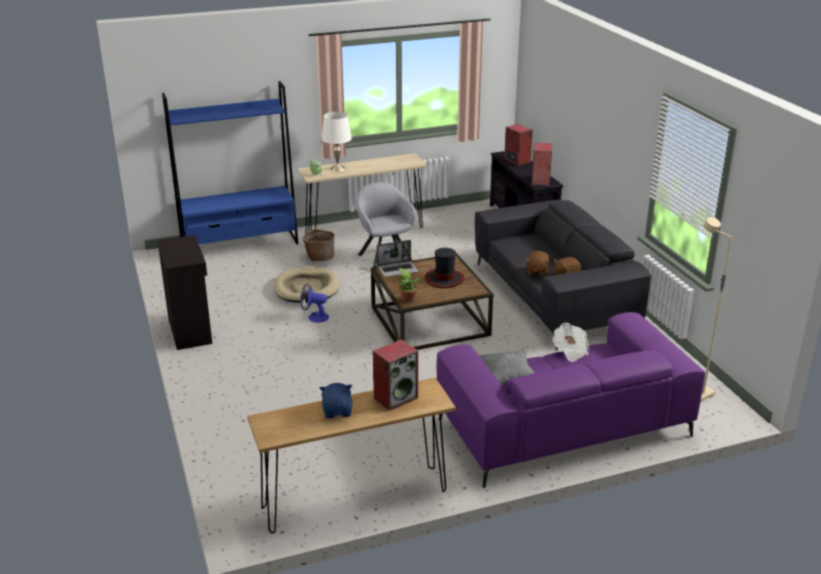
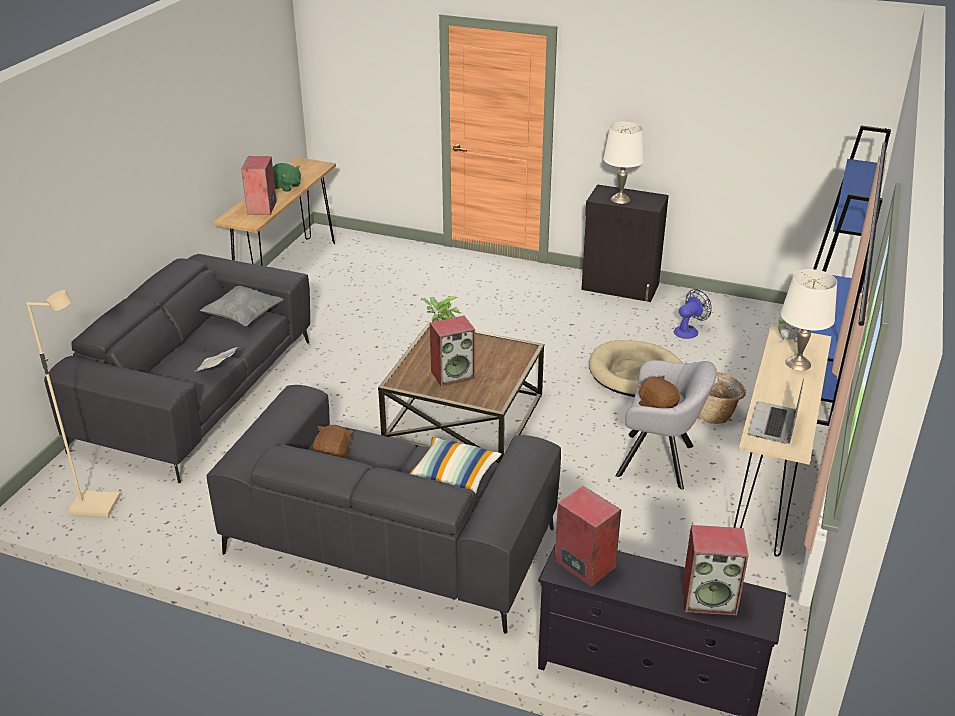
camera: 130 degrees right, 5 degrees up
fan [300,284,329,323] -> fan moved to [674,289,712,339]
blue plush toy [320,383,353,418] -> green plush toy [273,163,301,192]
laptop [377,240,419,277] -> laptop moved to [748,379,804,444]
hat [425,248,465,288] -> speaker [430,316,475,387]
purple sofa [437,312,705,488] -> grey sofa [44,254,310,483]
brown plush toy [526,251,550,277] -> brown plush toy moved to [638,376,680,408]
none -> pillow [409,437,501,494]
none -> white table lamp [603,122,644,204]

